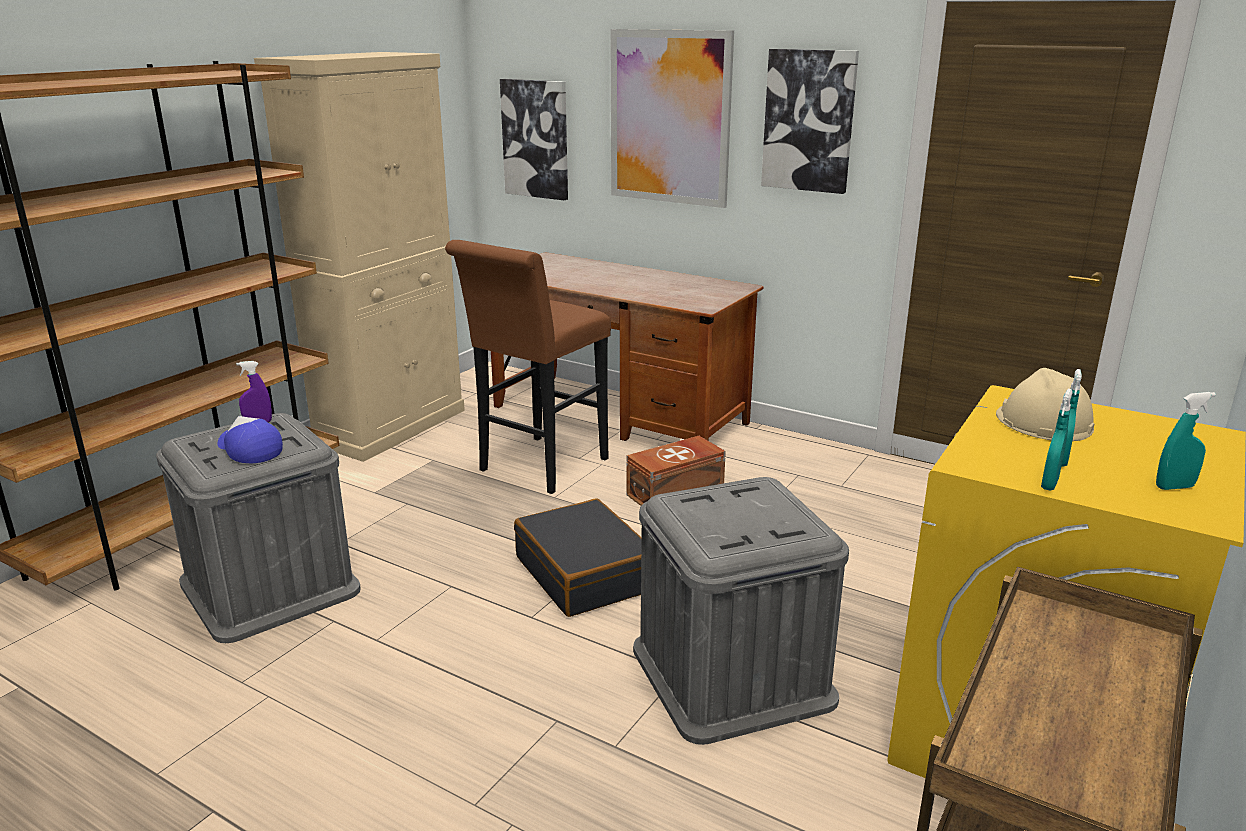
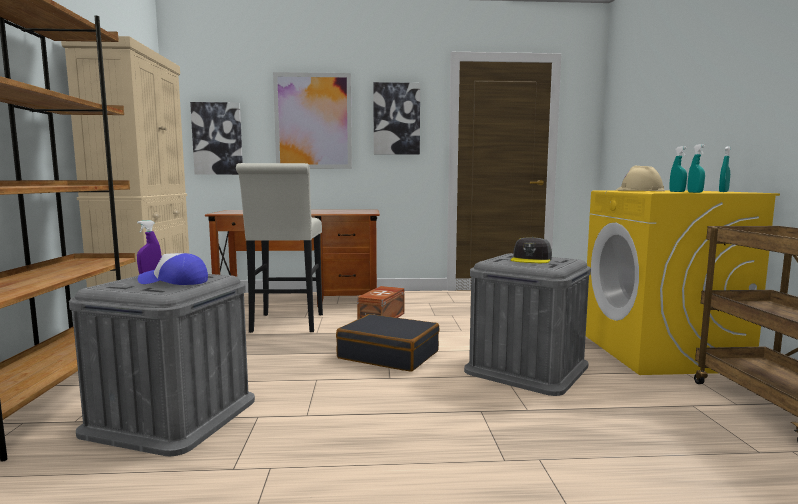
camera: 35 degrees left, 15 degrees down
brown stool [445,240,611,494] -> white stool [236,163,323,333]
none -> grey cap [511,237,552,263]

